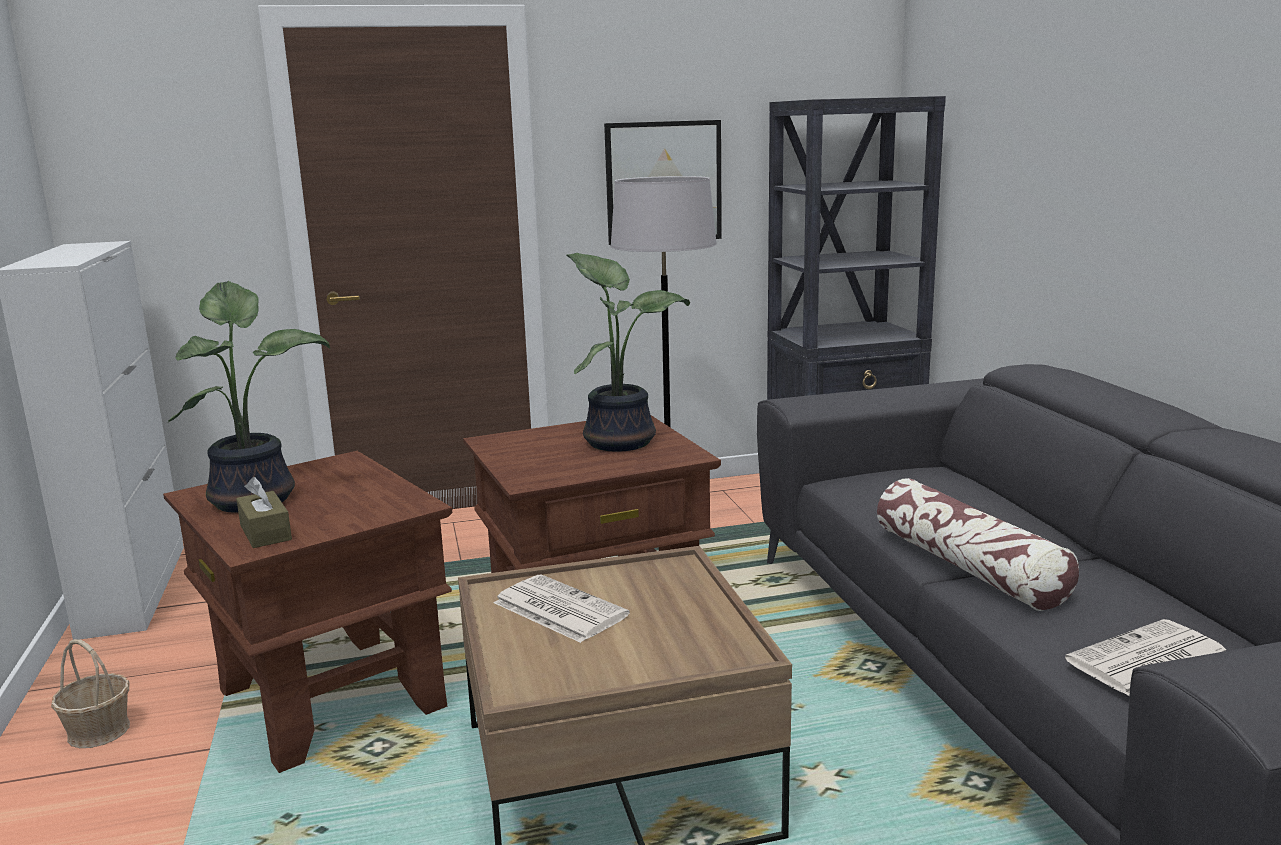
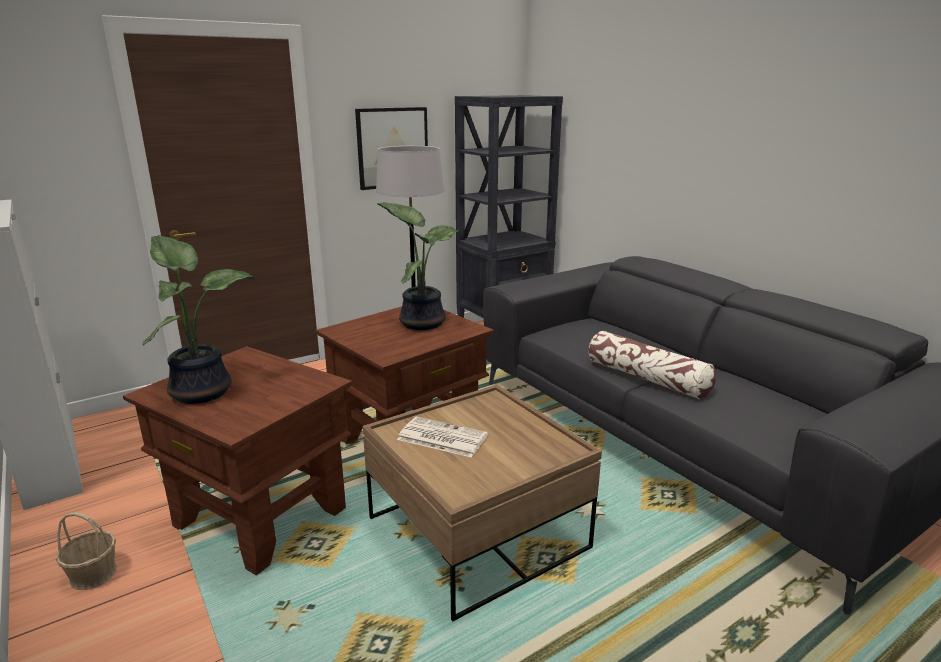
camera: 20 degrees left, 5 degrees up
brown tissue box [236,477,292,548] -> none
newspaper [1065,619,1226,696] -> none

